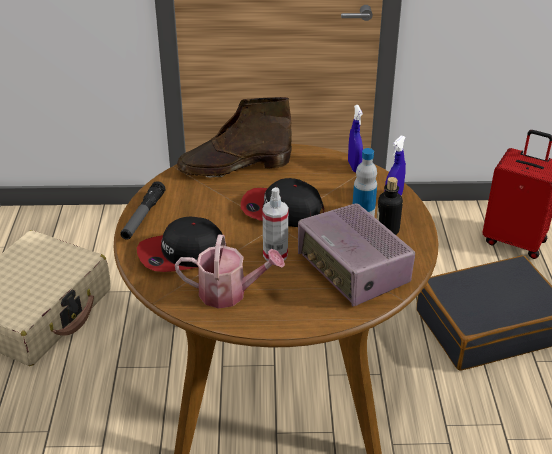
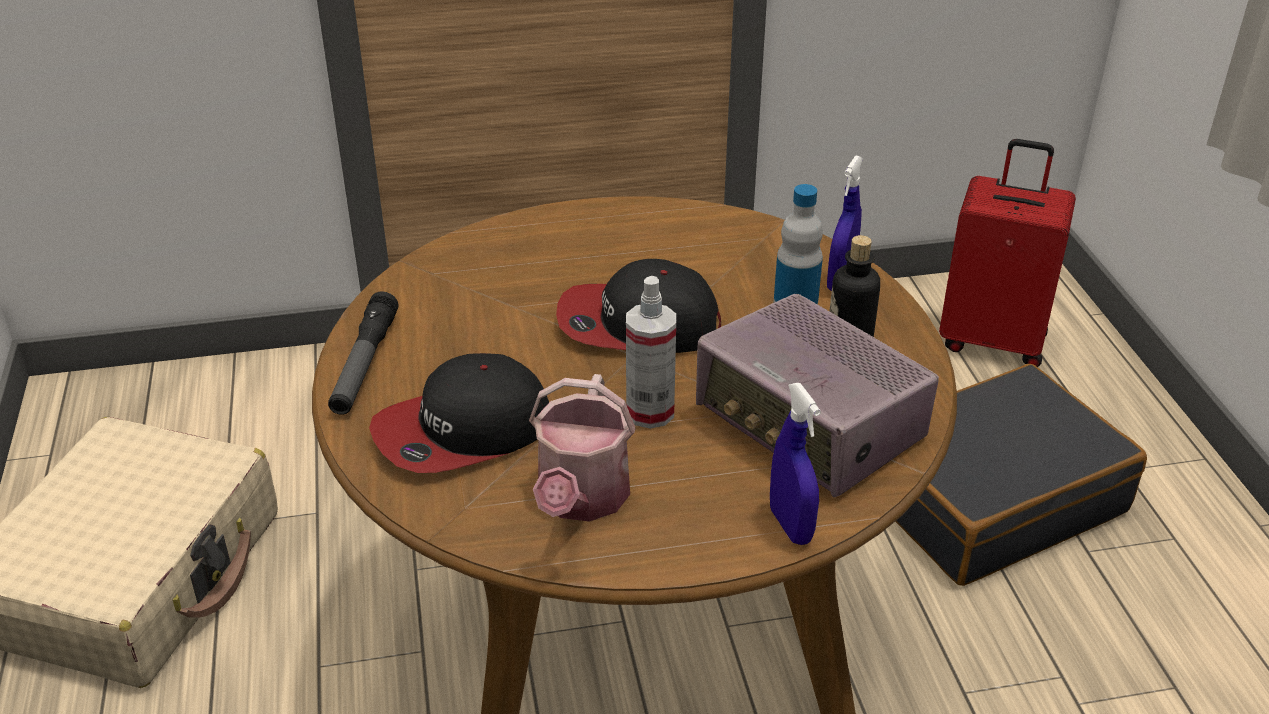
camera: 10 degrees left, 0 degrees up
watering can [175,235,285,309] -> watering can turned 105 degrees clockwise [529,374,636,522]
brown boot [177,97,292,178] -> none
blue spray bottle [348,105,363,172] -> blue spray bottle moved to [770,383,821,545]

